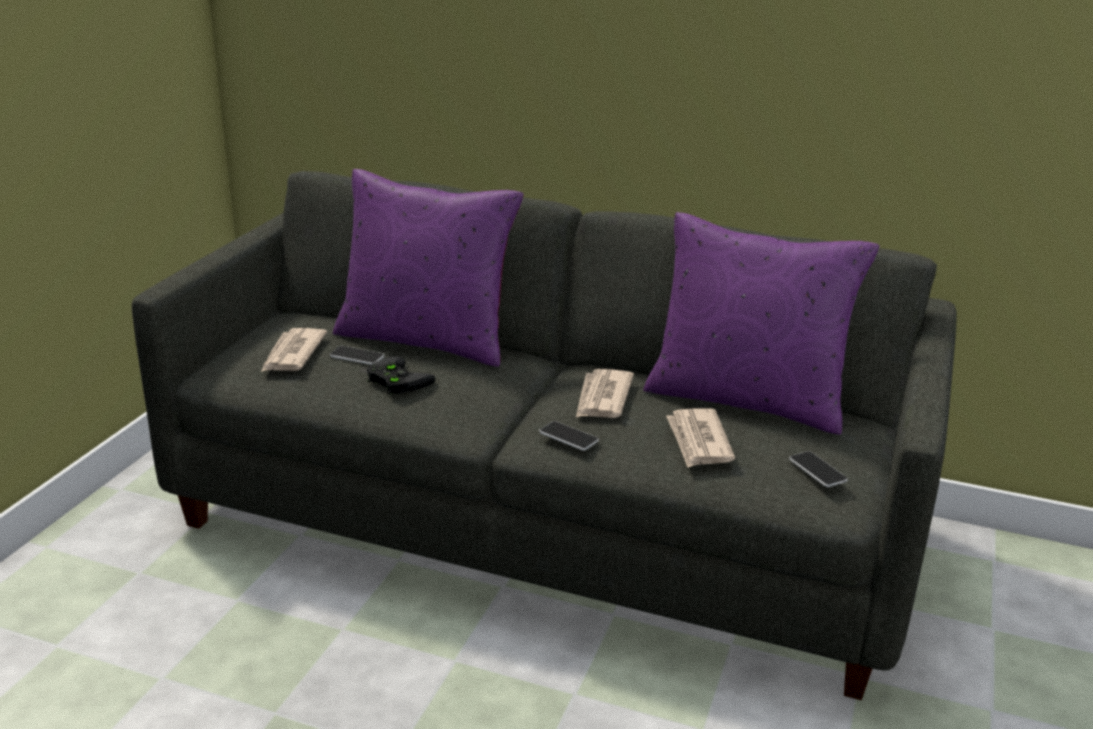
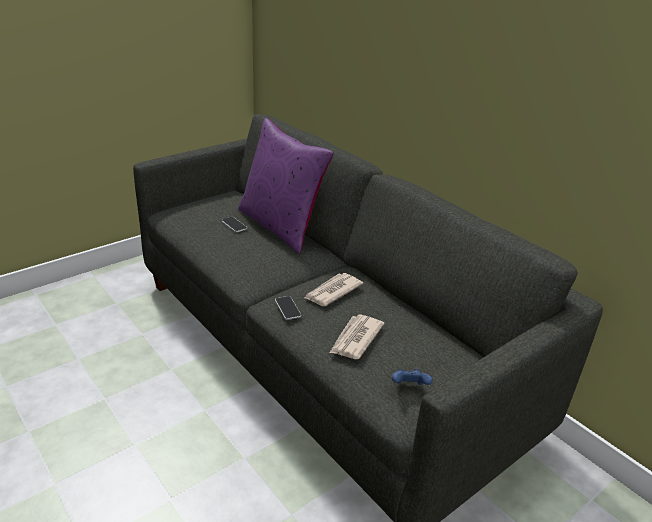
camera: 30 degrees right, 5 degrees up
newspaper [261,328,327,372] -> none
black game controller [367,356,435,394] -> none
purple pillow [643,212,879,435] -> none
phone [789,451,848,487] -> blue game controller [392,369,432,385]

